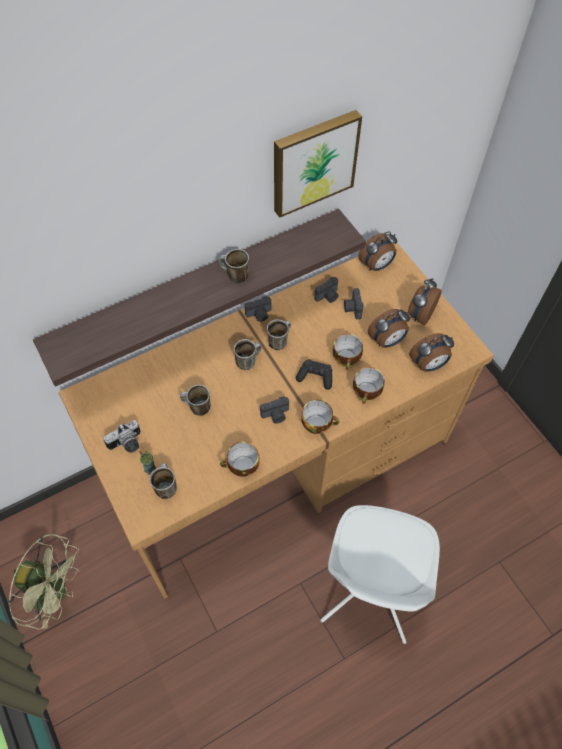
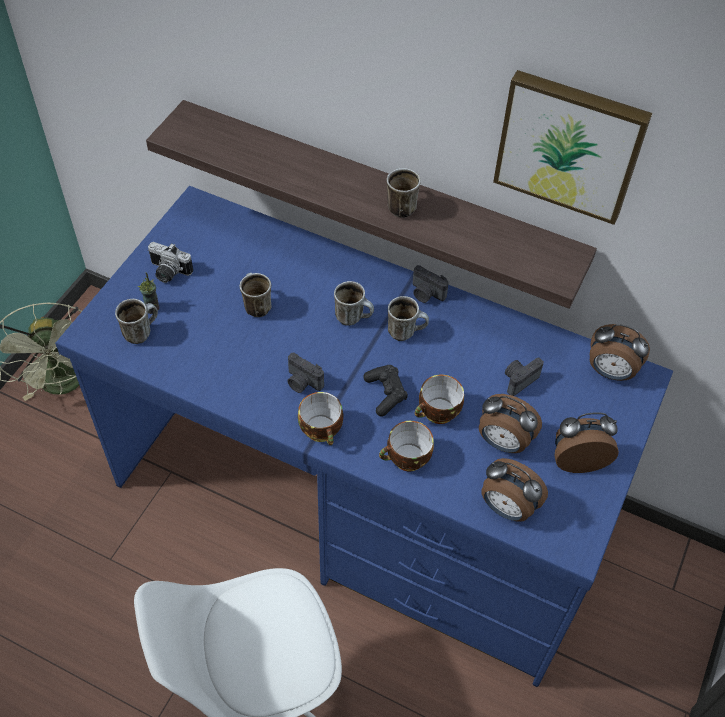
camera: 55 degrees right, 5 degrees down
brown desk [58,243,494,599] -> blue desk [55,186,673,687]
cup [220,442,260,477] -> none
camera [314,277,339,303] -> none

